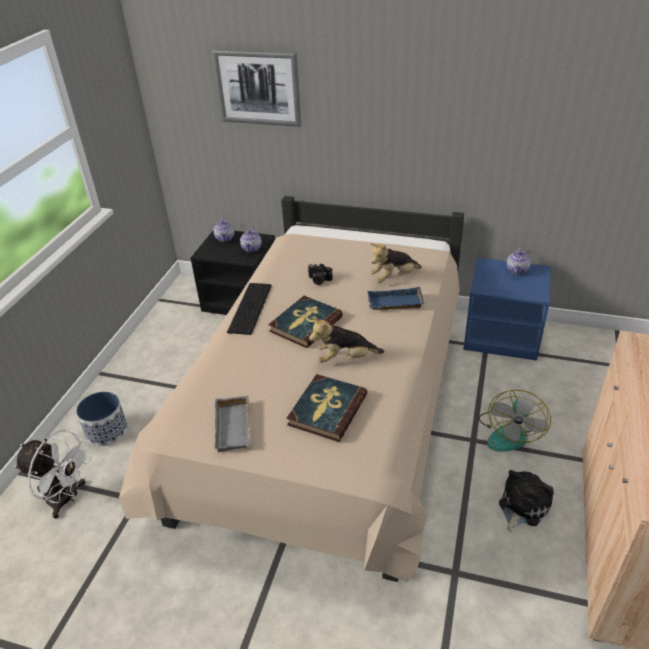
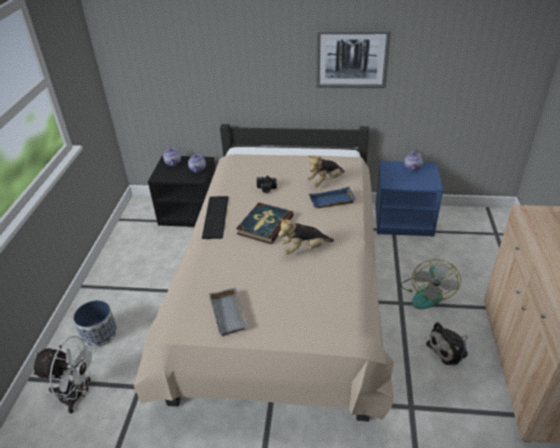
camera: 10 degrees left, 0 degrees up
picture [212,49,301,127] -> picture moved to [316,29,391,88]
book [287,374,367,442] -> none
plush toy [499,470,554,532] -> plush toy turned 150 degrees counterclockwise [426,322,468,365]

